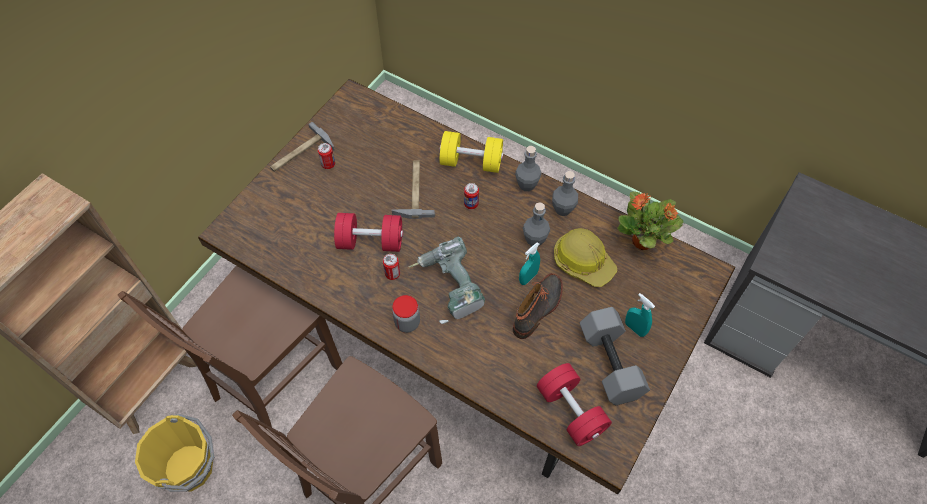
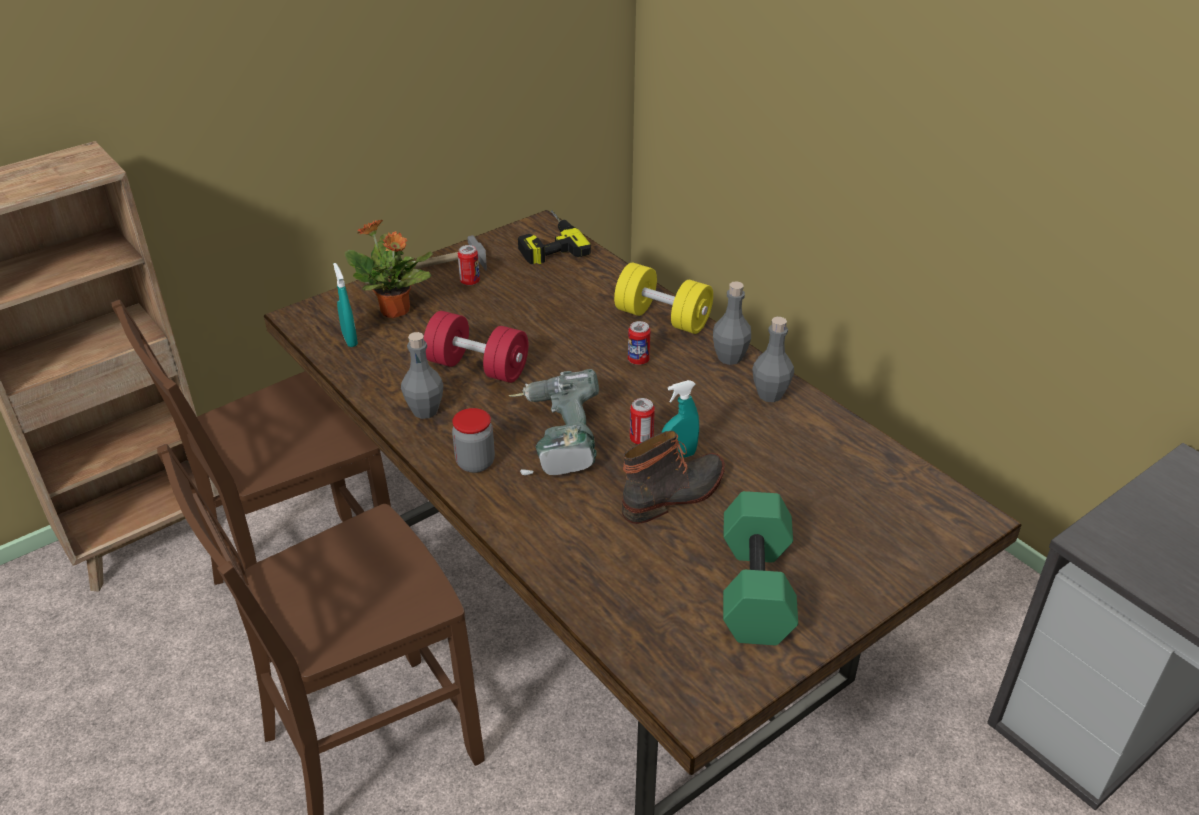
camera: 20 degrees right, 20 degrees down
yellow bucket [135,414,214,492] -> none
can [383,254,400,280] -> can moved to [630,398,655,444]
hammer [392,160,435,219] -> none
grey bottle [523,202,550,246] -> grey bottle moved to [401,332,444,419]
red dumbbell [537,363,612,446] -> none
hard hat [554,229,617,287] -> none
grey dumbbell [580,307,650,405] -> green dumbbell [723,491,798,645]
potted plant [617,191,684,250] -> potted plant moved to [345,219,433,318]
turquoise spray bottle [625,293,655,337] -> turquoise spray bottle moved to [333,263,358,347]
none -> power drill [518,210,591,264]

